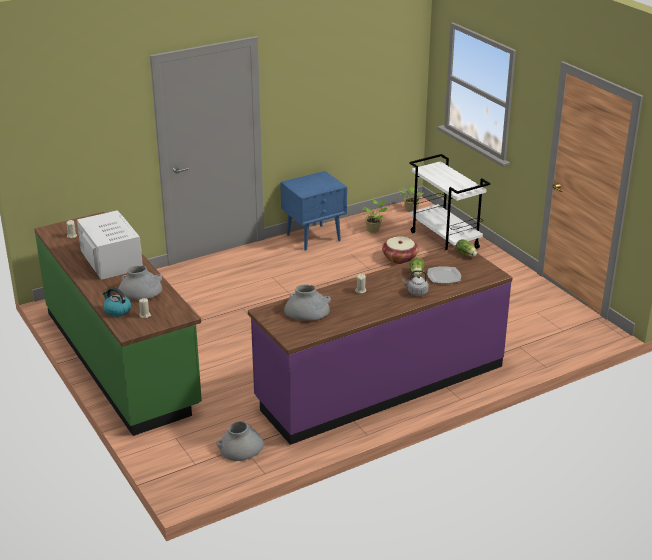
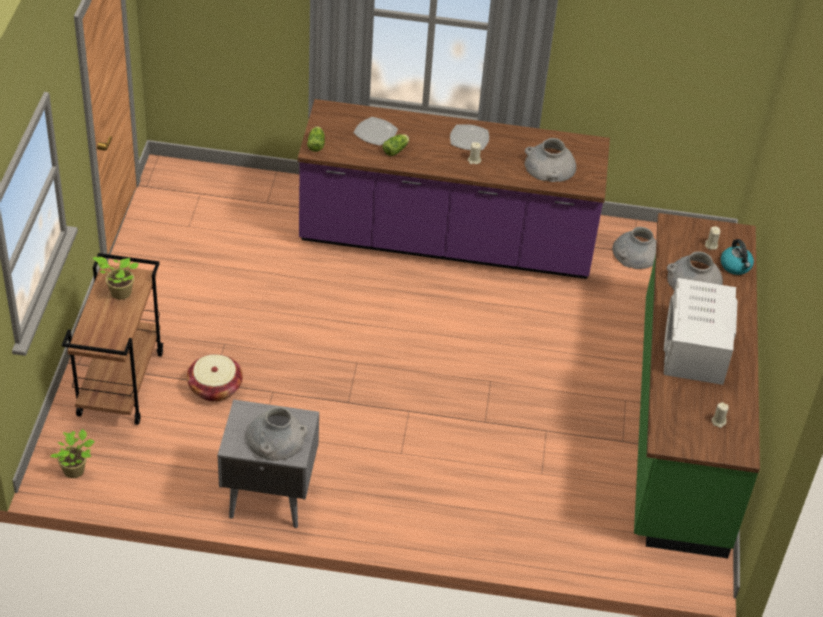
camera: 145 degrees left, 15 degrees up
blue nightstand [280,171,347,251] -> grey nightstand [217,400,319,528]
potted plant [363,200,387,233] -> potted plant moved to [93,257,139,300]
grey kettle [402,270,429,296] -> none
white cart [409,154,490,250] -> brown cart [62,253,163,425]
none -> grey vase [246,407,308,461]
none -> plate [450,124,489,150]

